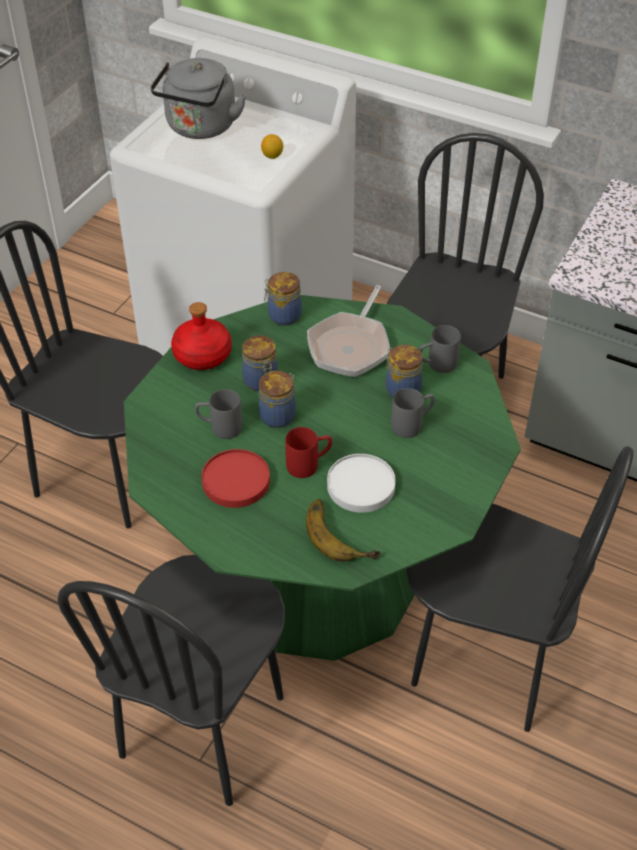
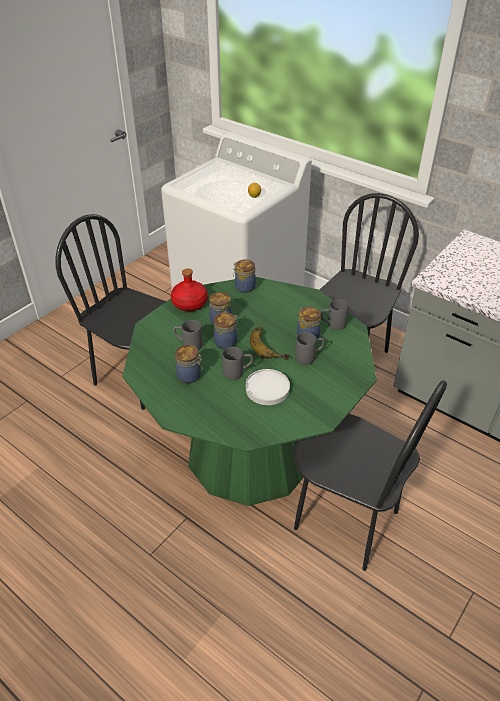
camera: 10 degrees right, 5 degrees down
black chair [57,555,285,806] -> none
grey kettle [150,58,246,139] -> none
red plate [201,449,270,508] -> jar [175,345,203,383]
red mug [285,427,332,478] -> grey mug [222,347,253,380]
banana [306,499,381,562] -> banana moved to [250,327,289,360]
frying pan [307,285,390,377] -> none

